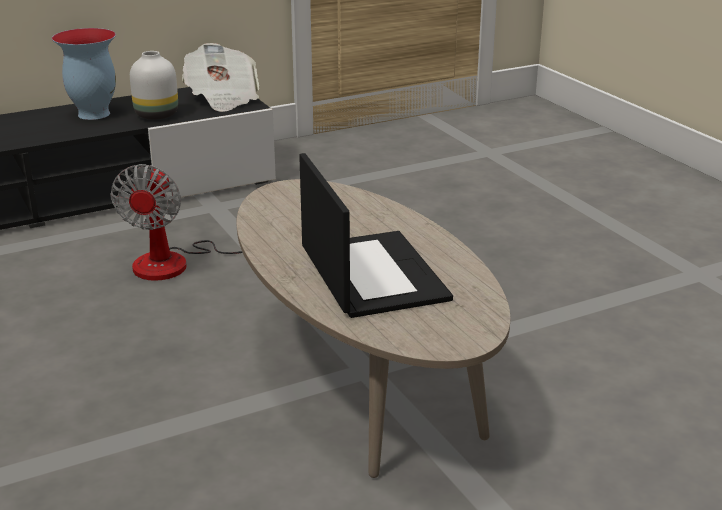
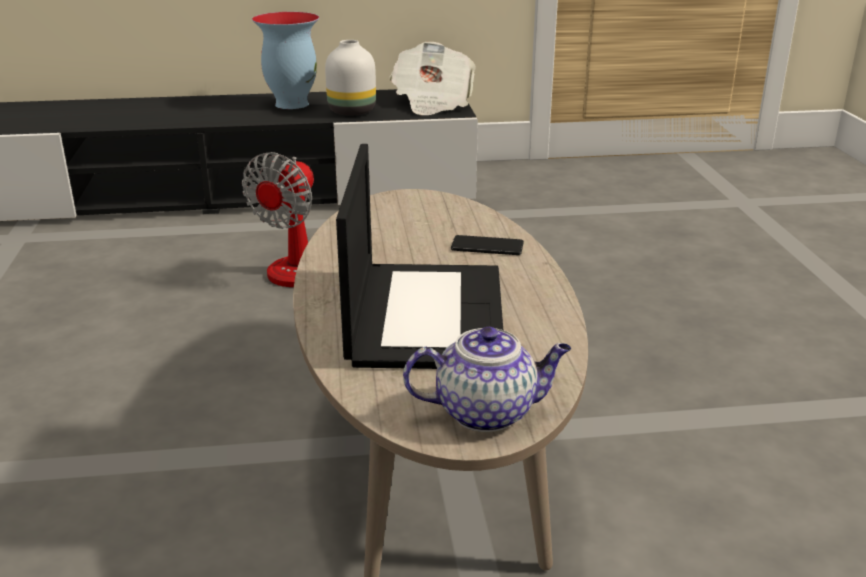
camera: 20 degrees right, 0 degrees up
none -> teapot [403,327,571,432]
none -> phone [451,235,524,255]

